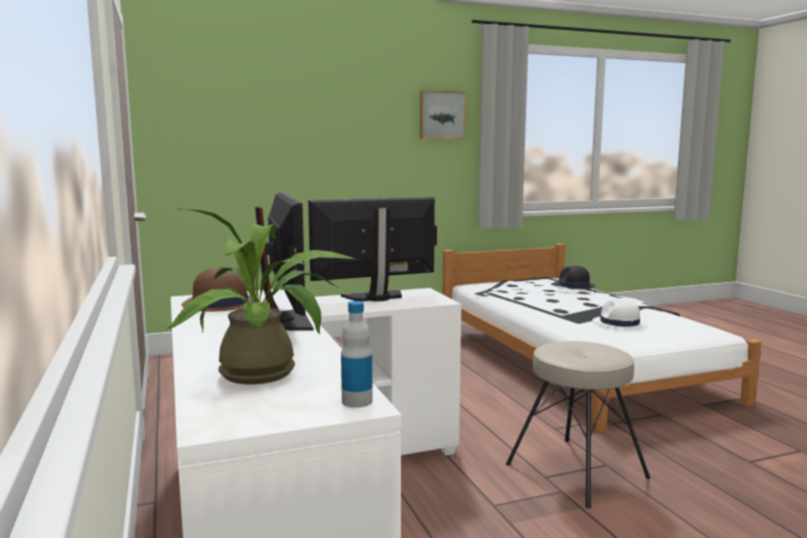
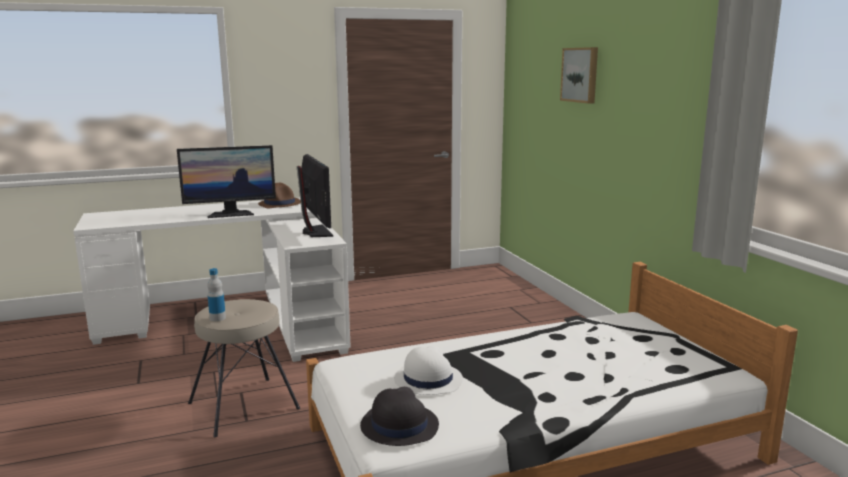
camera: 90 degrees right, 5 degrees up
potted plant [166,208,356,384] -> none
bottle [341,301,373,408] -> bottle moved to [207,268,226,321]
picture [420,90,466,140] -> picture moved to [560,47,598,104]
black hat [553,265,596,289] -> black hat moved to [360,387,439,446]

